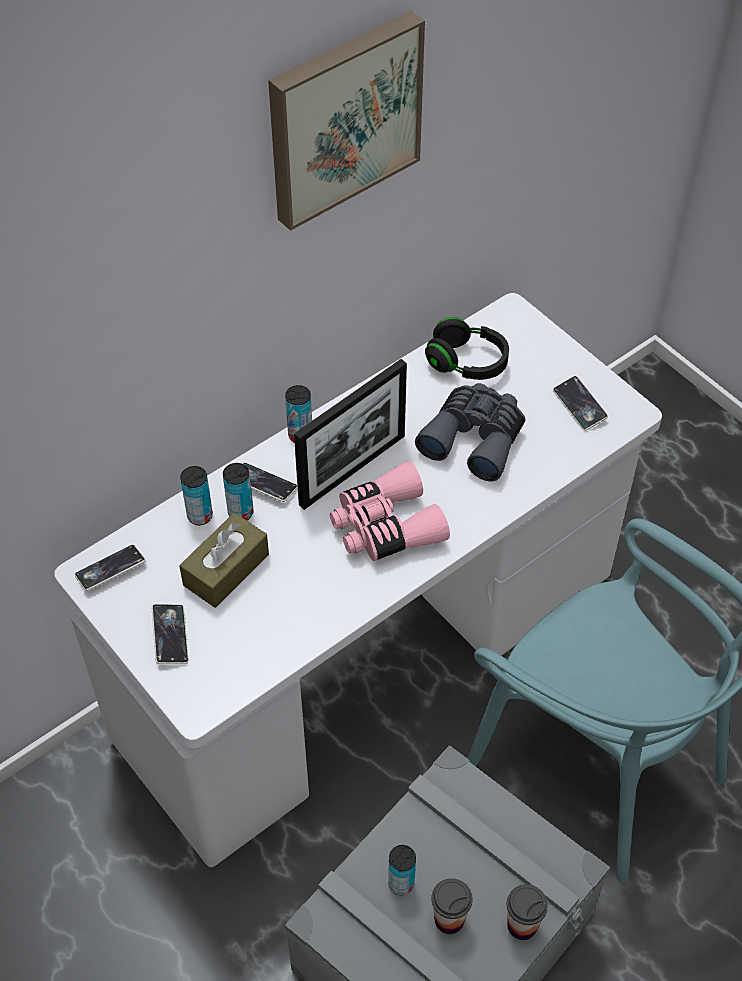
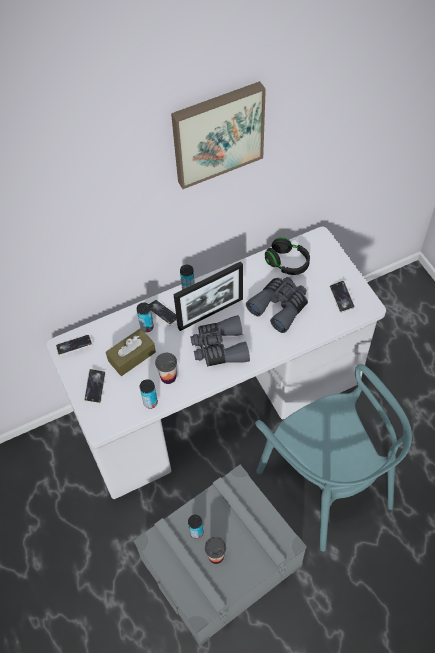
camera: 15 degrees right, 5 degrees up
can [180,466,213,525] -> can moved to [140,379,158,409]
pink binoculars [330,461,450,561] -> grey binoculars [190,315,250,366]
cup [507,884,548,940] -> cup moved to [155,353,177,384]

